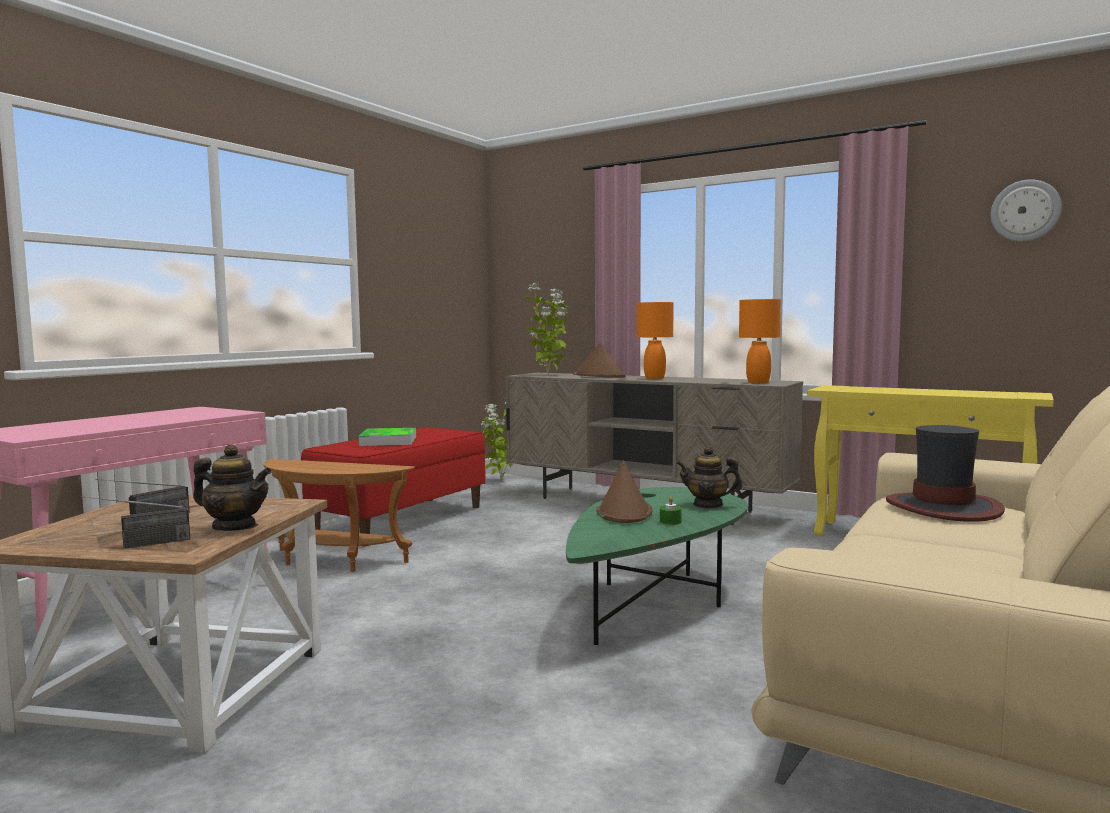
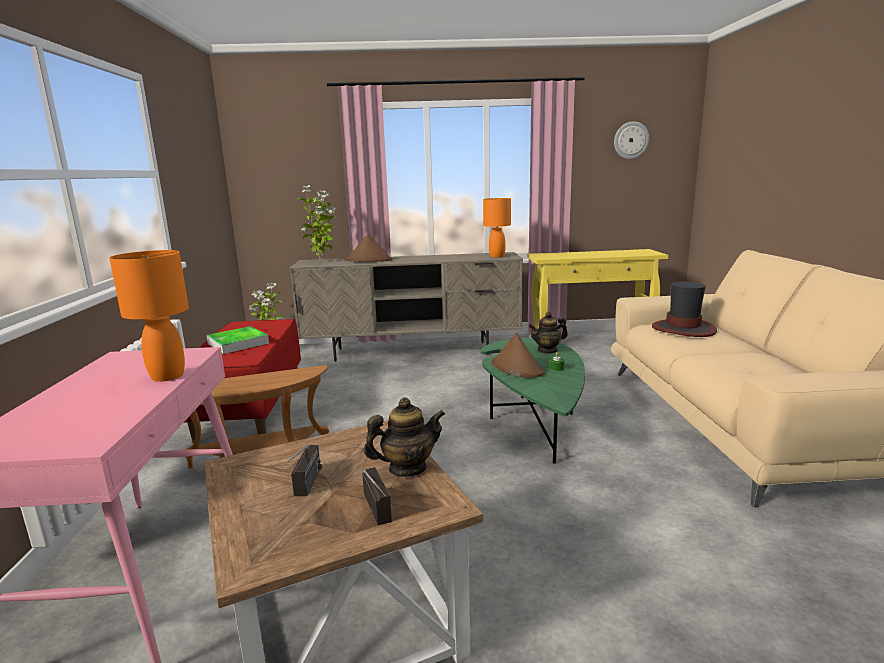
camera: 35 degrees left, 10 degrees up
radio [81,496,190,549] -> radio turned 45 degrees counterclockwise [362,467,392,525]
orange table lamp [637,302,674,379] -> orange table lamp moved to [109,250,189,382]

